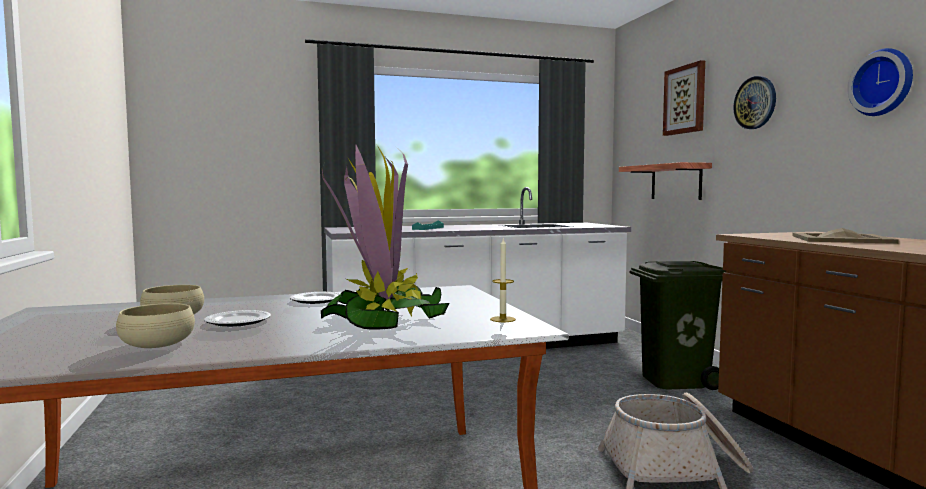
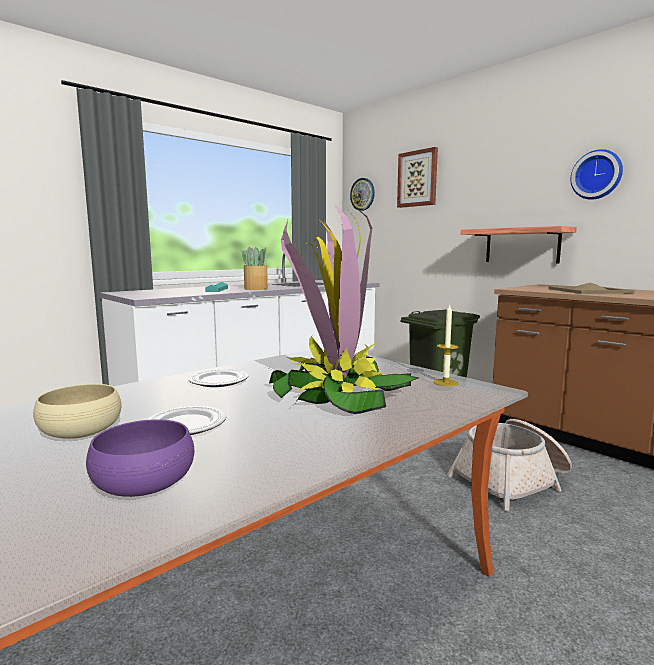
camera: 25 degrees left, 5 degrees up
beige bowl [116,303,195,348] -> purple bowl [86,419,194,497]
shelf [619,162,712,200] -> shelf moved to [461,226,577,263]
wall clock [733,76,776,129] -> wall clock moved to [350,178,375,211]
none -> potted plant [241,247,268,290]

